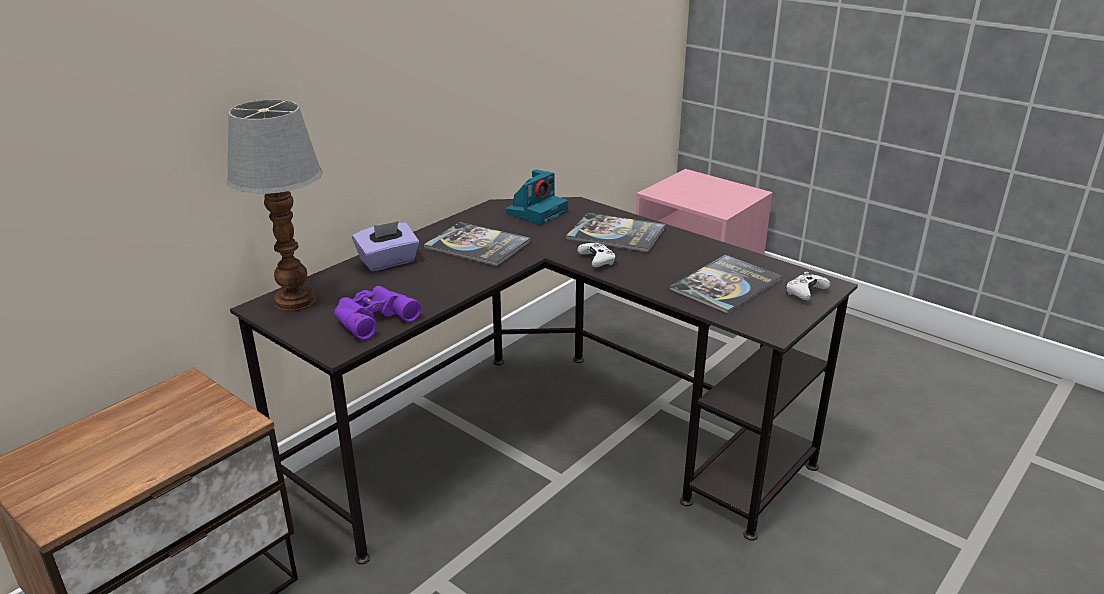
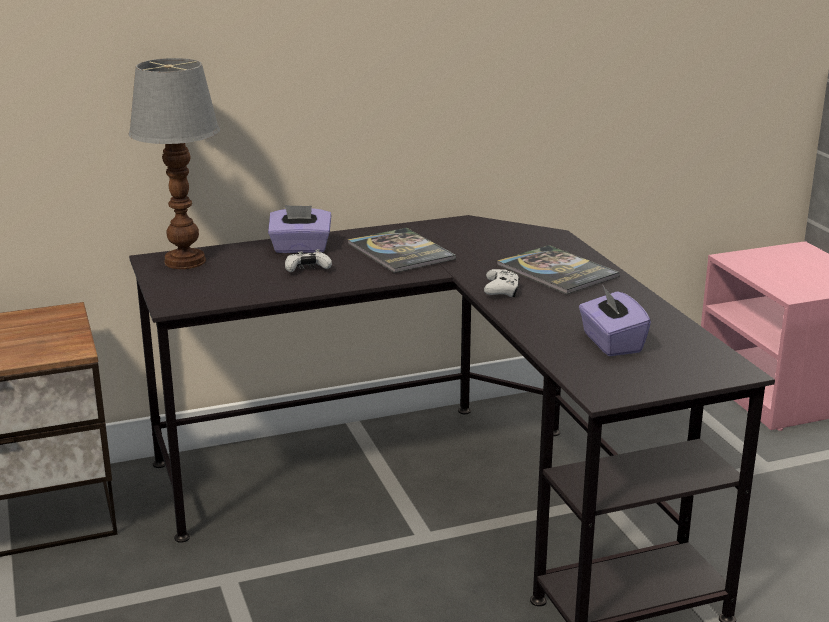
camera: 30 degrees right, 5 degrees down
purple binoculars [334,286,421,340] -> none
camera [505,170,568,225] -> none
book [670,255,782,314] -> purple tissue box [579,286,651,356]
white game controller [786,272,830,301] -> white game controller moved to [285,249,332,272]

